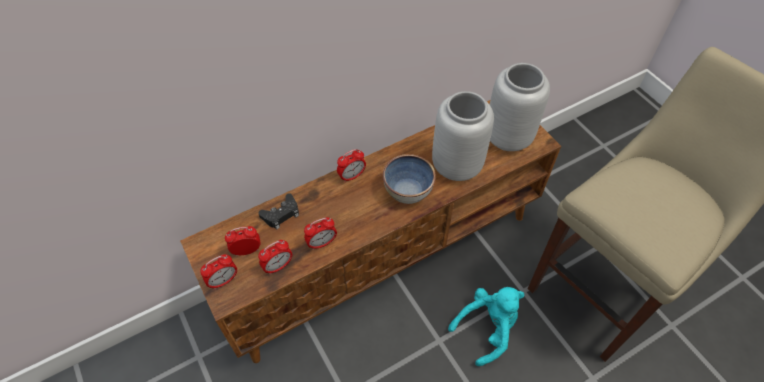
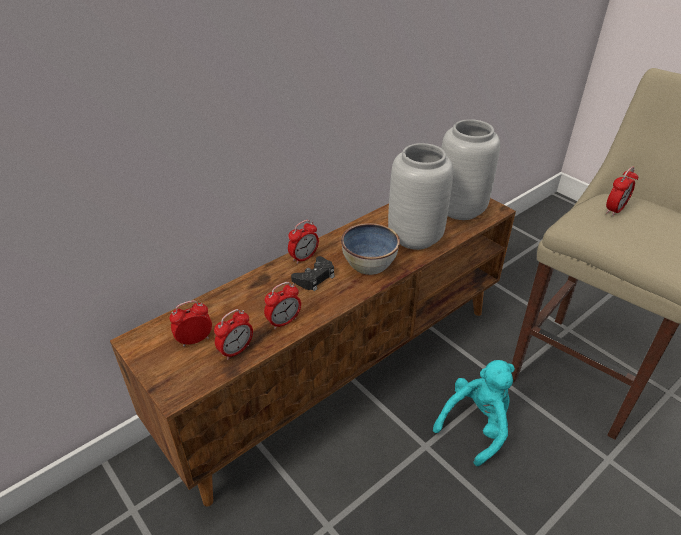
camera: 10 degrees left, 15 degrees down
alarm clock [200,254,237,289] -> alarm clock moved to [606,166,638,216]
black game controller [258,193,299,229] -> black game controller moved to [291,256,335,291]

